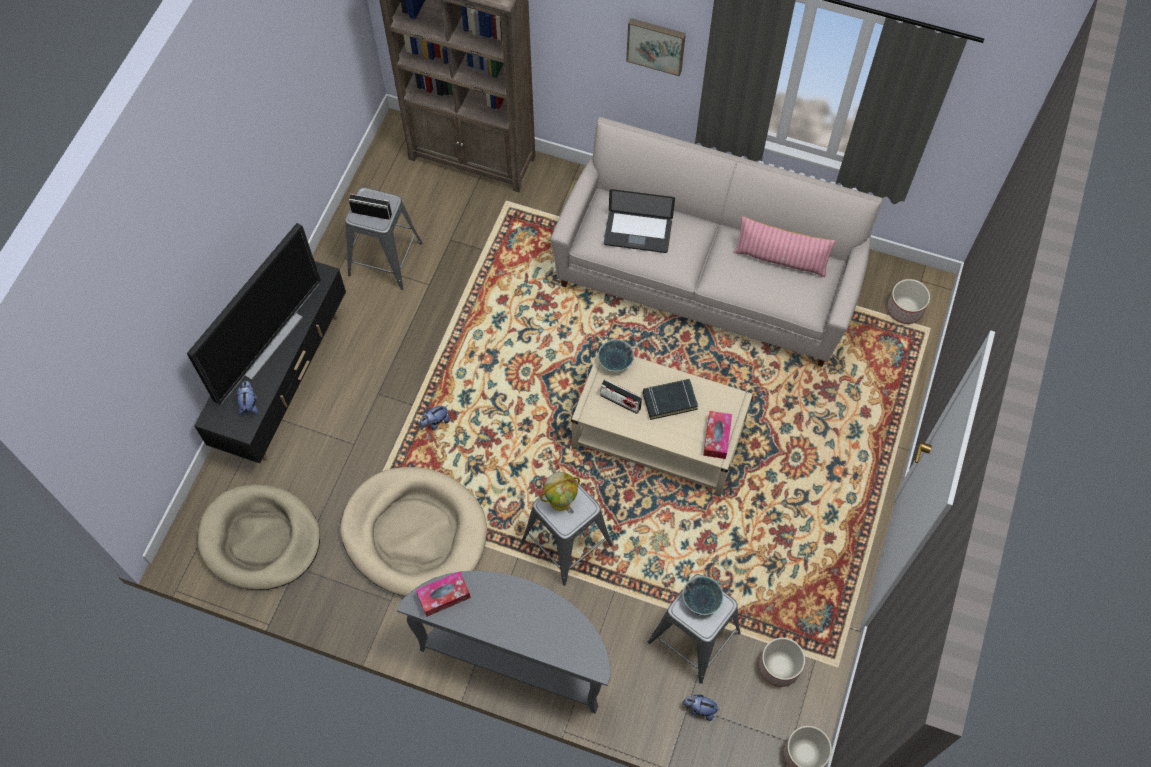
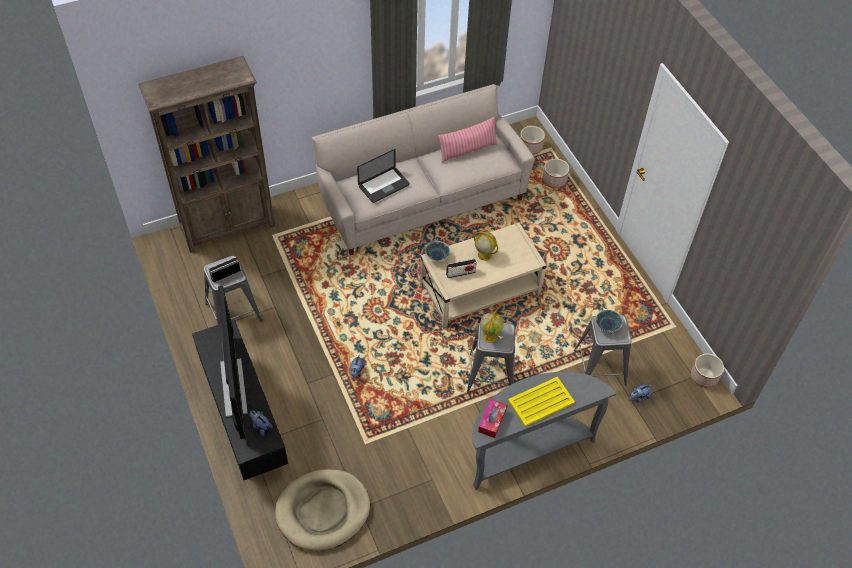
camera: 45 degrees left, 10 degrees down
beige dog bed [340,467,487,596] -> none
picture [626,18,686,76] -> none
black book [643,379,698,420] -> globe [474,232,498,261]
tissue box [703,411,732,459] -> none
planter [759,638,805,687] -> planter moved to [543,159,569,188]
none -> yellow tray [508,377,575,427]

